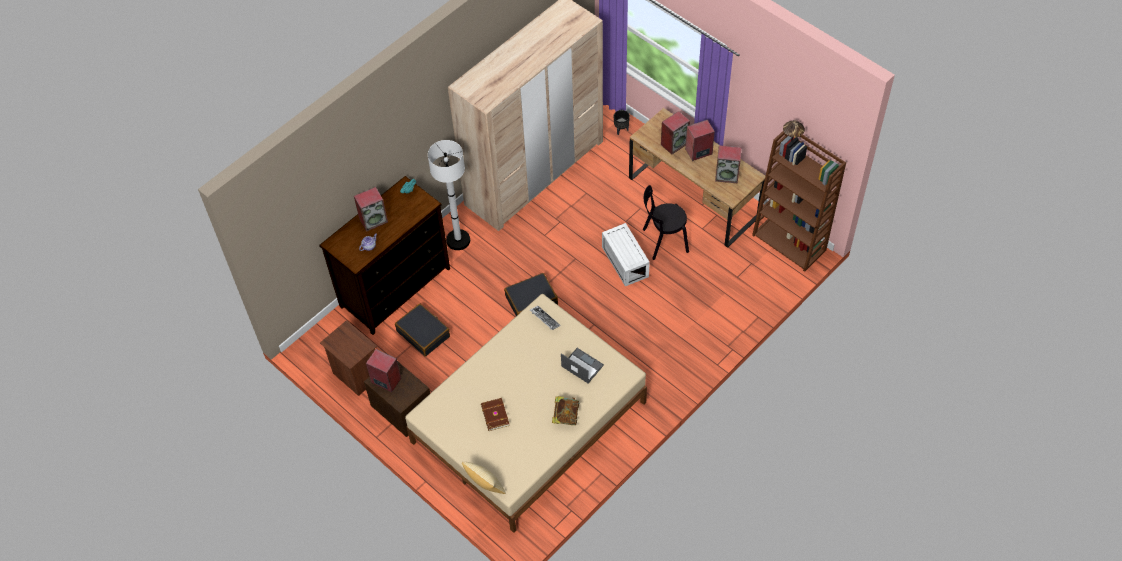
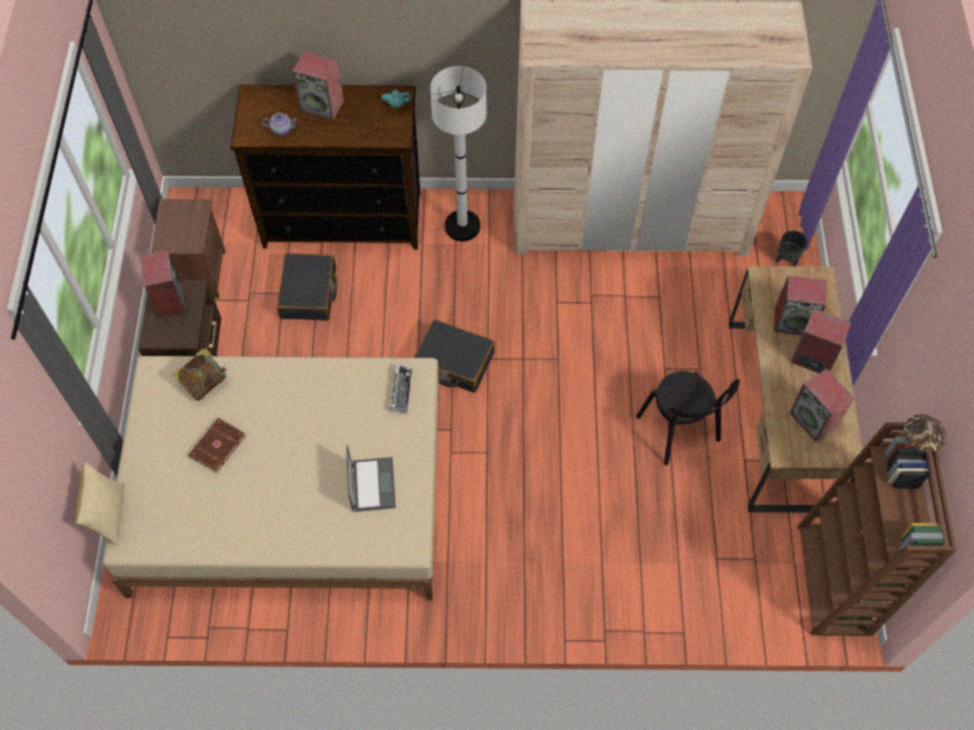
camera: 45 degrees right, 5 degrees up
book [552,396,579,425] -> book moved to [172,348,227,401]
white storage box [602,223,650,286] -> none
black chair [643,185,689,260] -> black chair turned 150 degrees counterclockwise [636,371,740,465]

